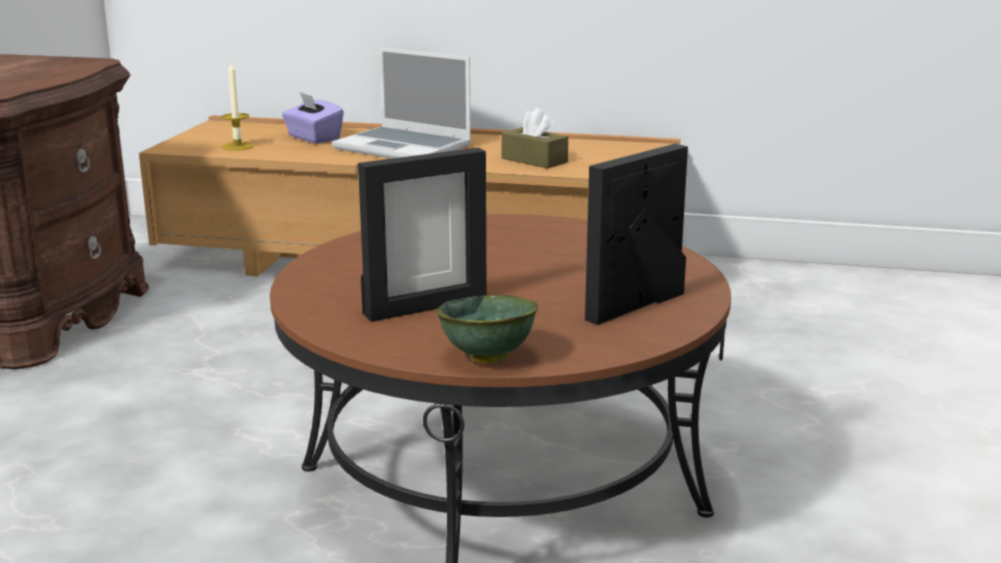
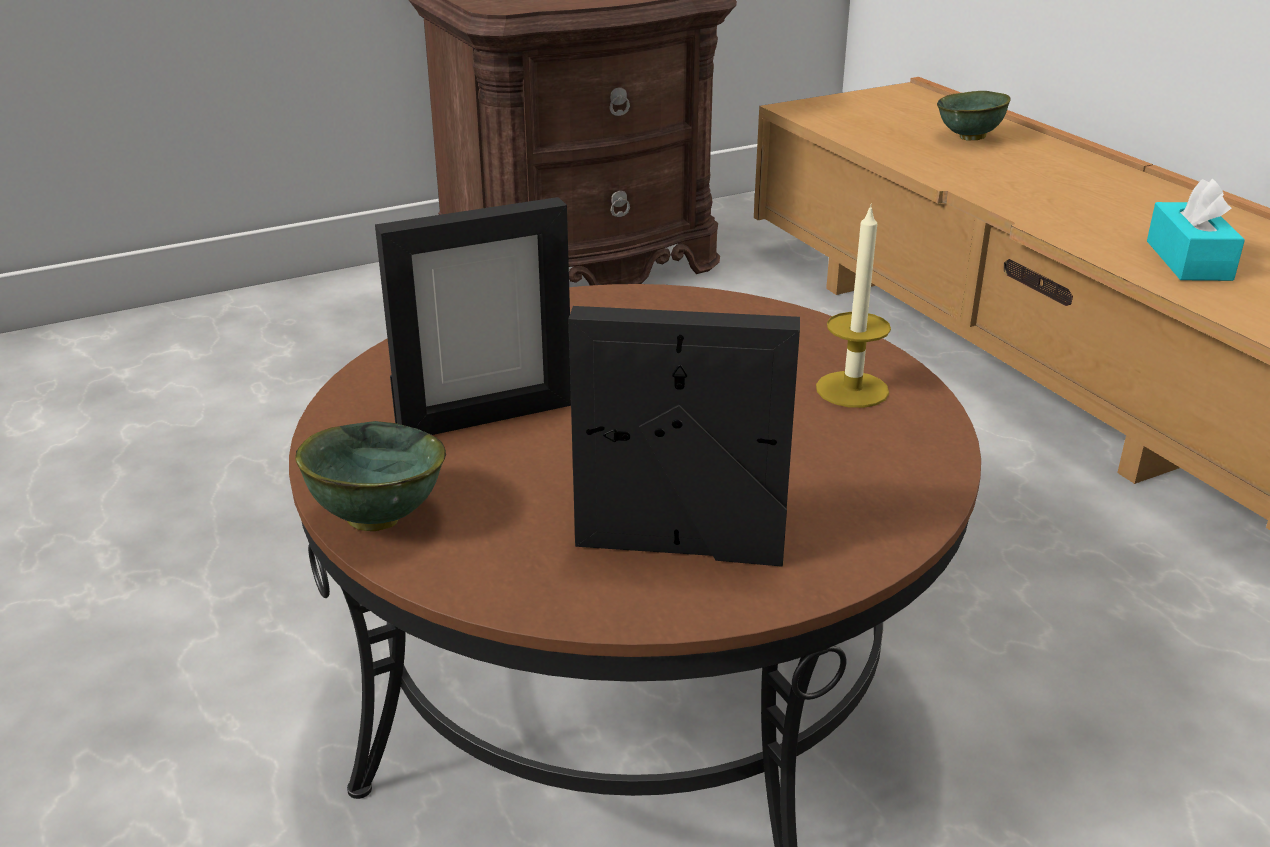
camera: 50 degrees right, 10 degrees up
candle [222,63,254,150] -> candle moved to [816,204,891,408]
purple tissue box [282,92,344,144] -> green bowl [937,91,1011,140]
laptop [332,47,472,159] -> none
picture frame [358,148,487,322] -> picture frame turned 45 degrees counterclockwise [375,197,571,435]
brown tissue box [501,108,568,169] -> turquoise tissue box [1147,179,1245,281]

